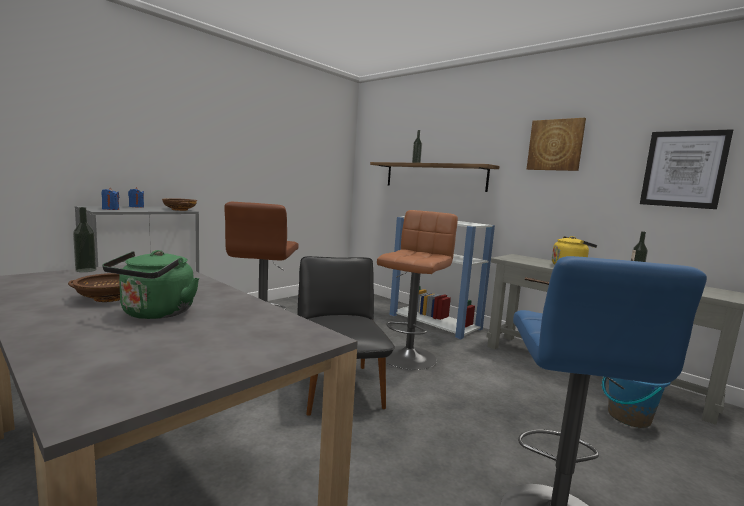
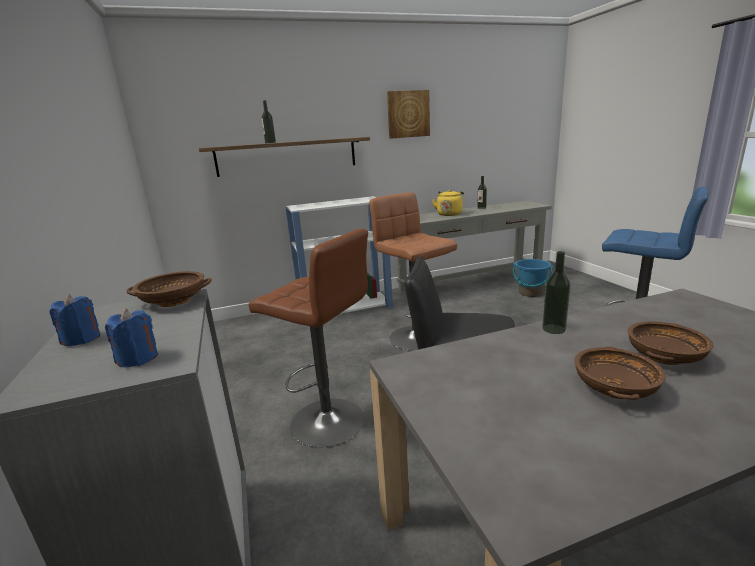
camera: 60 degrees left, 10 degrees up
bottle [73,207,96,272] -> bottle moved to [542,251,570,334]
green kettle [102,250,199,319] -> brown bowl [628,322,713,365]
picture [640,129,733,209] -> none

